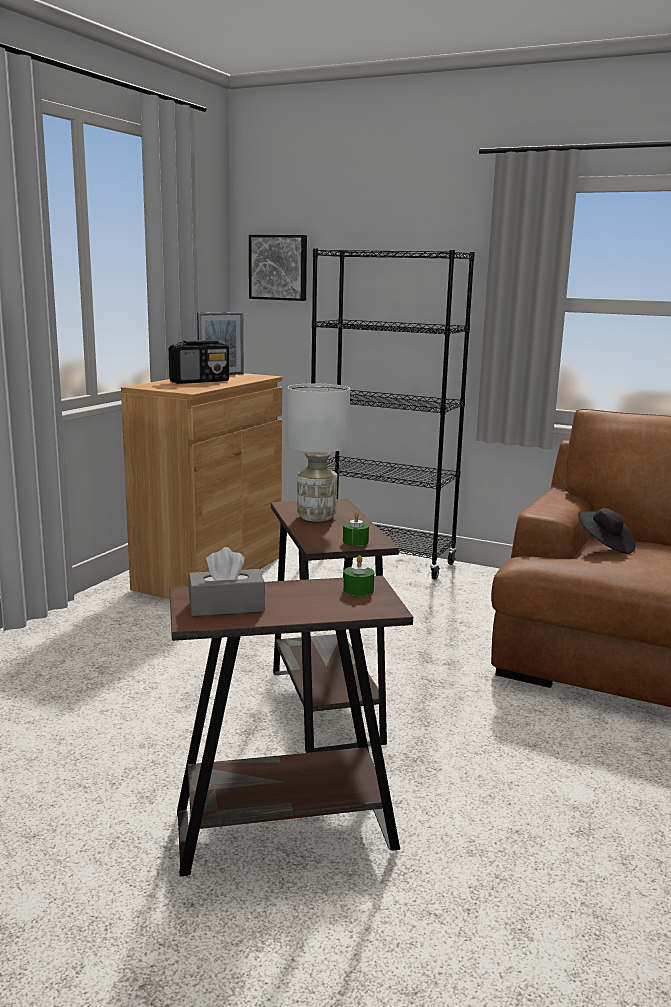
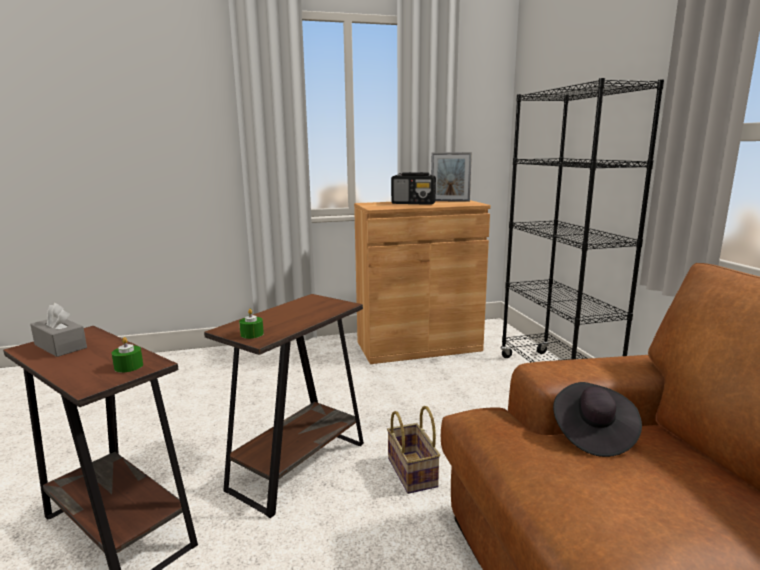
camera: 50 degrees right, 0 degrees up
picture [249,235,307,301] -> none
white table lamp [287,384,350,522] -> none
none -> basket [387,406,440,494]

